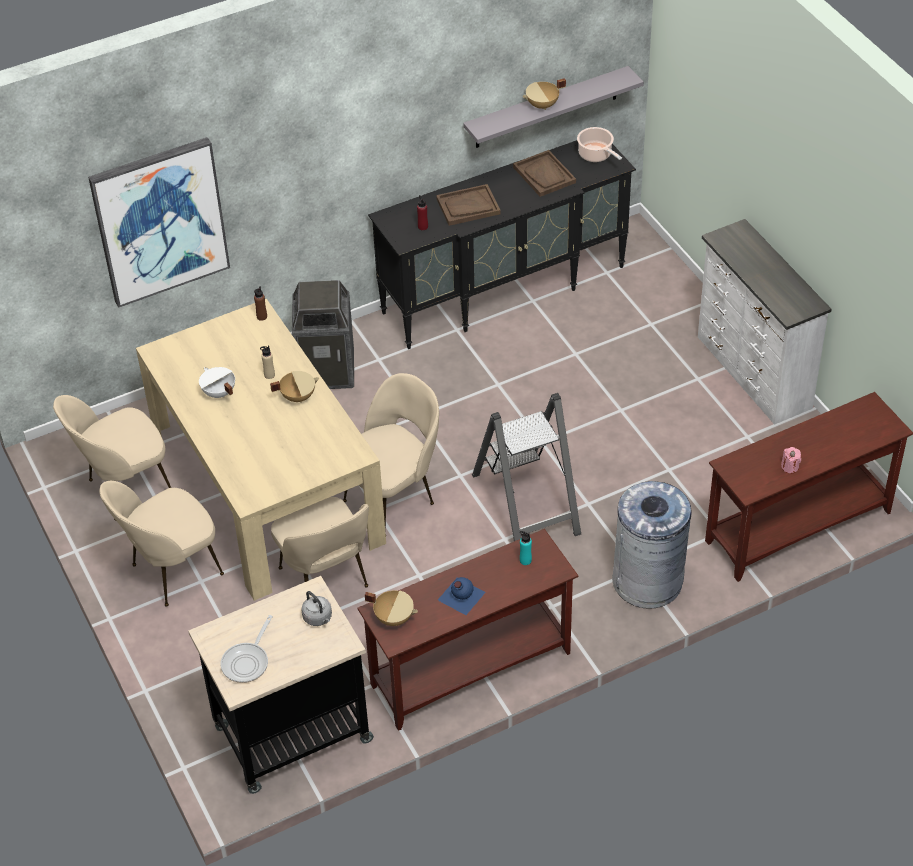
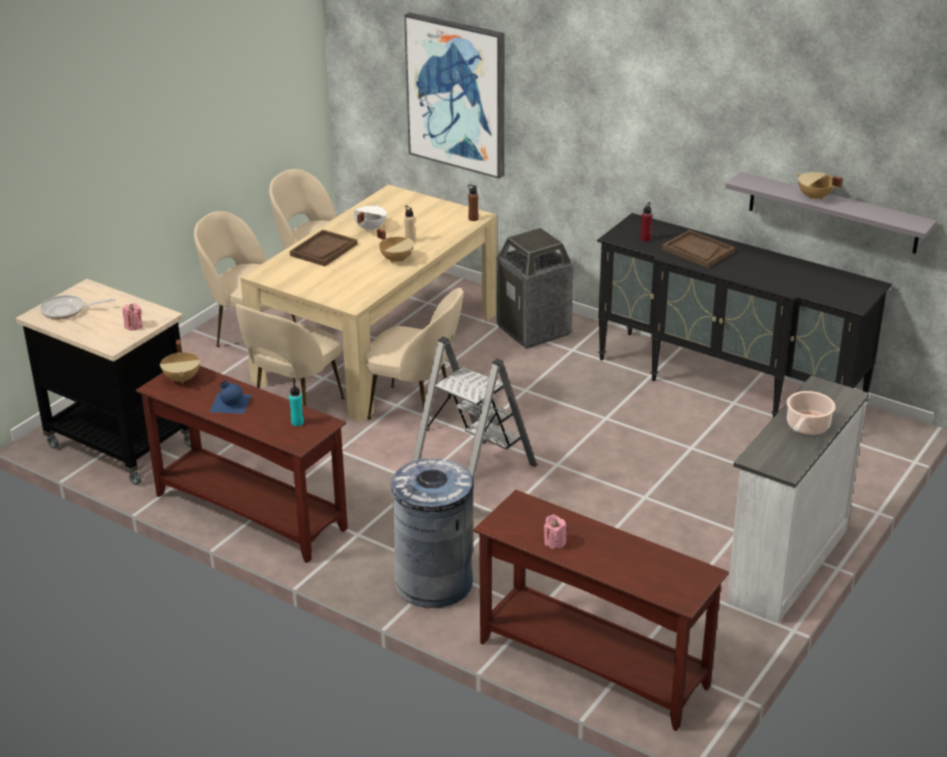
camera: 60 degrees right, 15 degrees down
grey kettle [301,591,332,626] -> pink candle [123,303,143,330]
brown tray [513,150,576,197] -> brown tray moved to [290,230,357,266]
cooking pot [577,127,622,162] -> cooking pot moved to [787,391,836,435]

